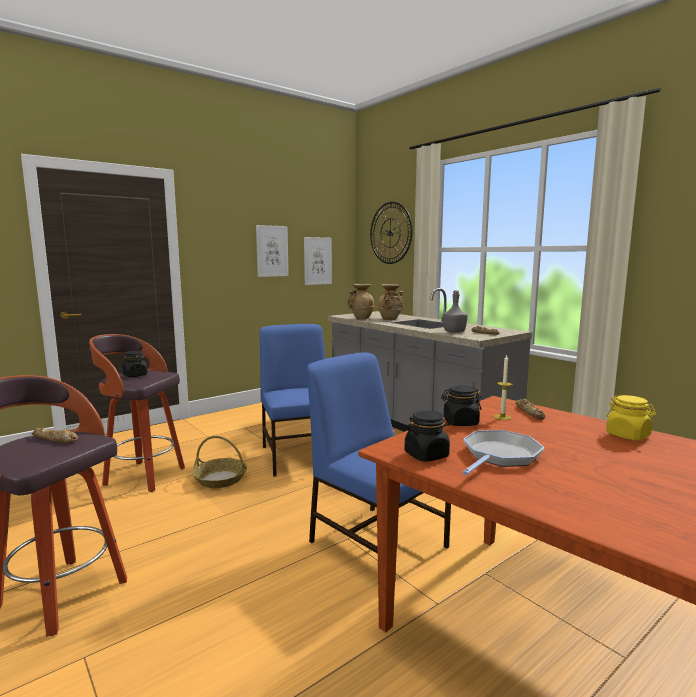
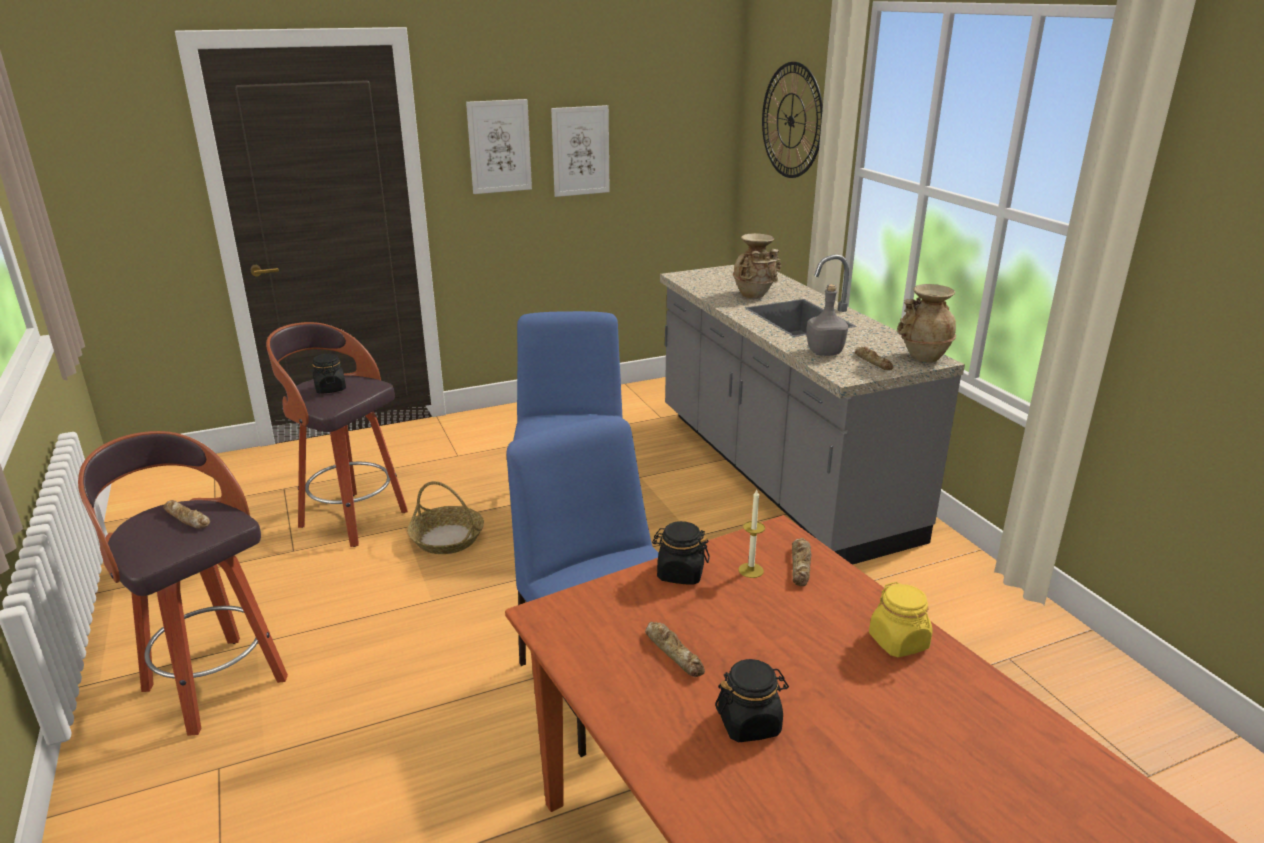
camera: 15 degrees right, 15 degrees up
picture [304,237,332,285] -> picture moved to [466,99,532,194]
beige vase [347,284,375,319] -> beige vase moved to [897,284,956,362]
black jar [405,410,450,462] -> black jar moved to [715,659,789,742]
frying pan [463,430,544,475] -> bread [645,622,705,677]

